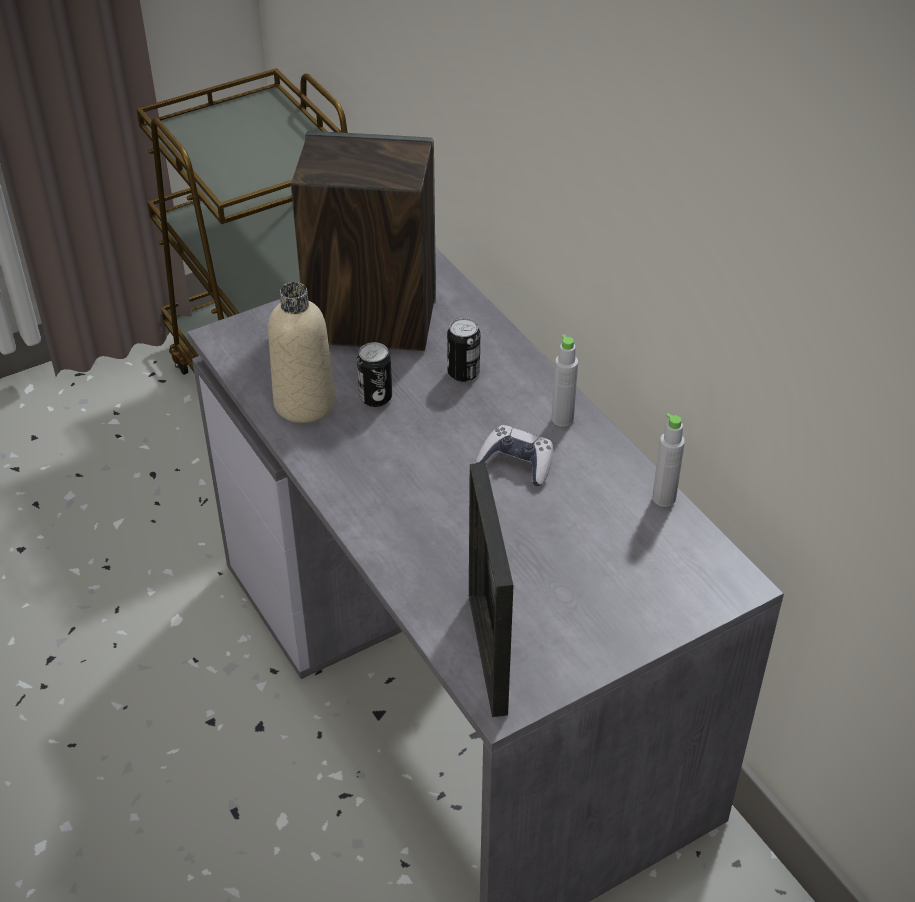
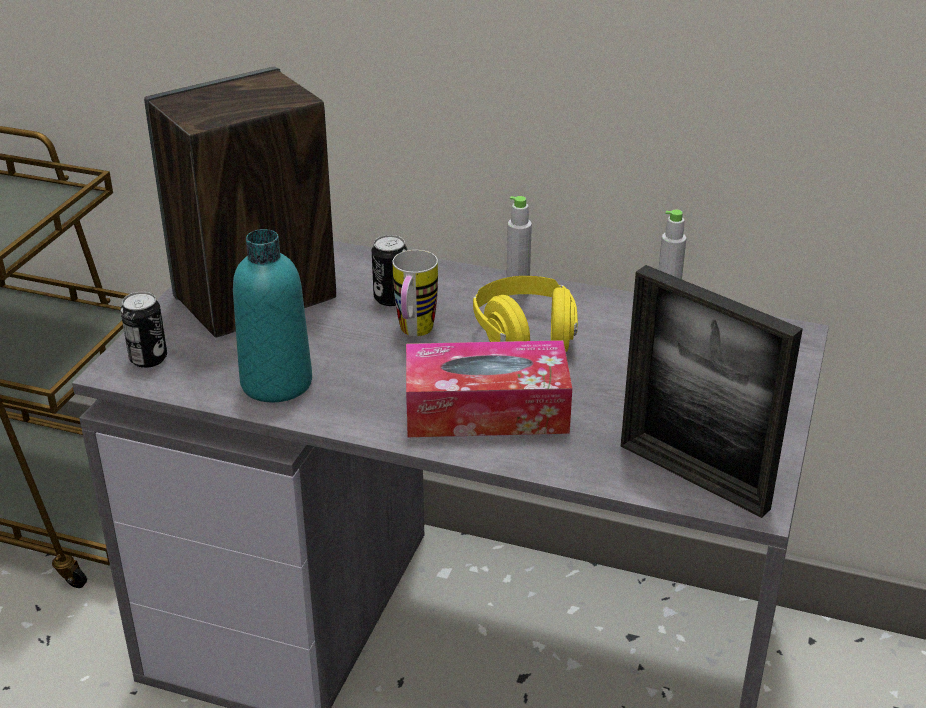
camera: 40 degrees left, 10 degrees down
beige bottle [268,282,335,423] -> turquoise bottle [233,229,312,402]
can [357,342,392,407] -> can moved to [120,292,167,368]
game controller [475,425,553,486] -> yellow headphones [473,276,578,352]
none -> mug [392,250,438,337]
none -> tissue box [406,340,572,437]

